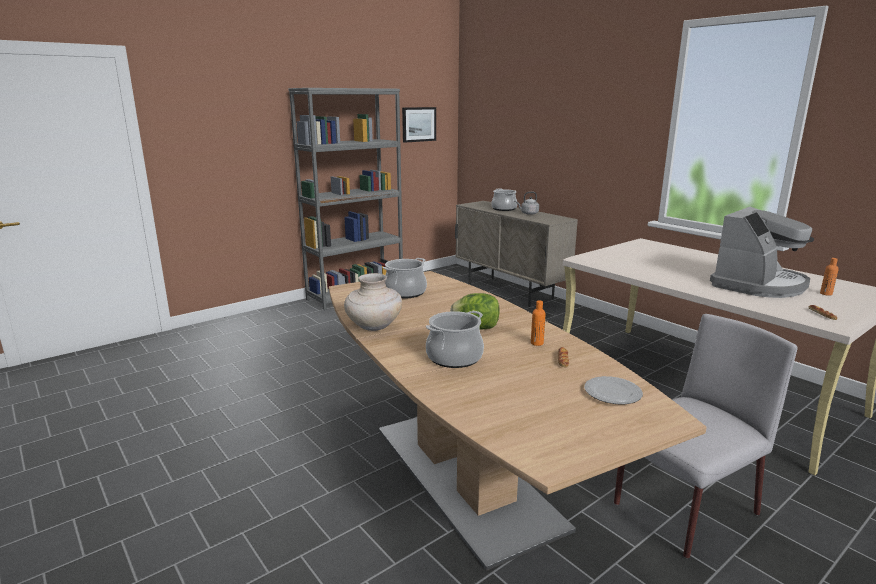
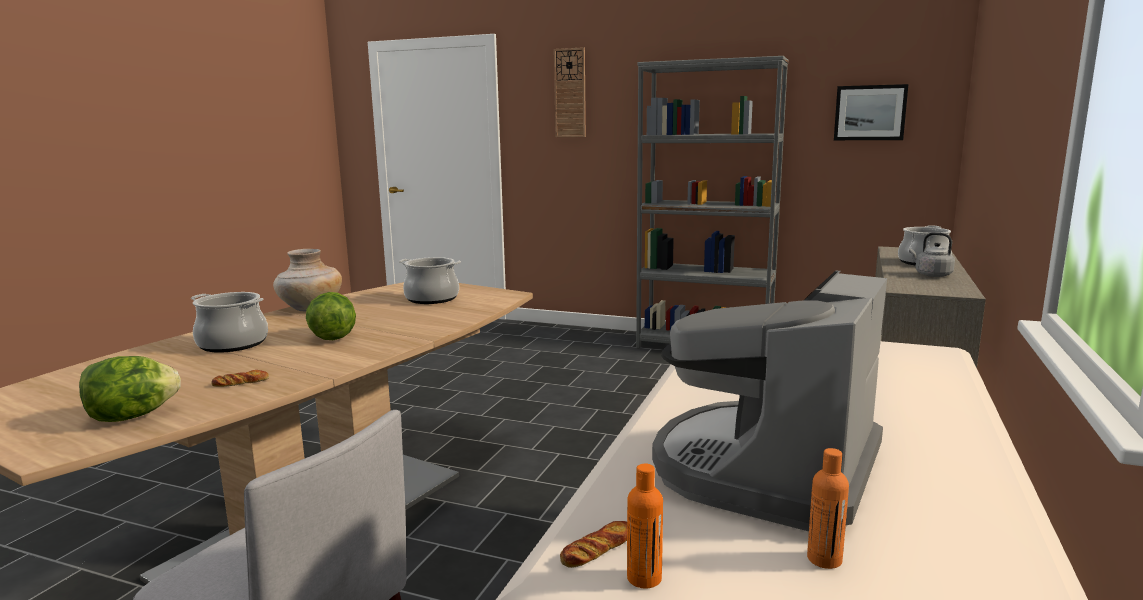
camera: 60 degrees right, 5 degrees down
orange bottle [531,300,545,346] -> orange bottle moved to [627,464,663,588]
plate [584,376,643,404] -> lettuce [79,356,181,422]
coffee machine [710,207,814,298] -> coffee machine turned 105 degrees clockwise [652,270,887,531]
none -> wall clock [554,47,586,137]

